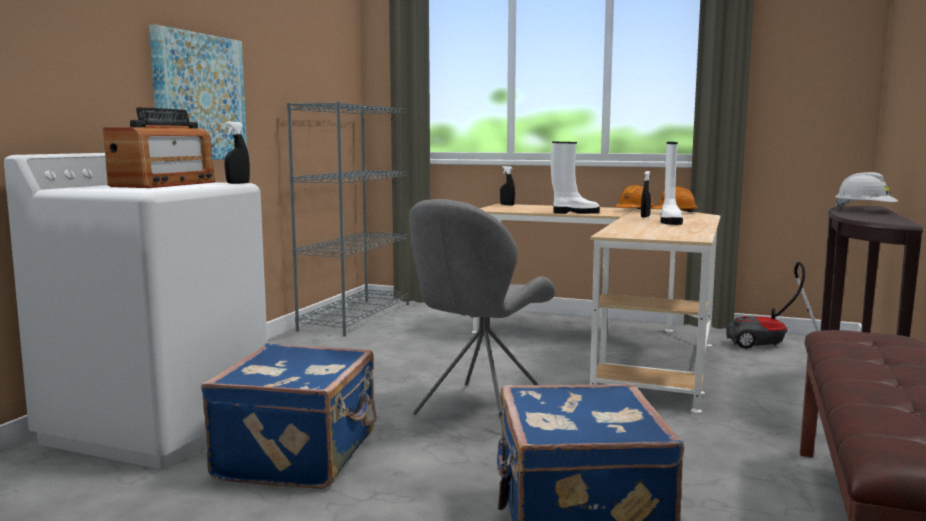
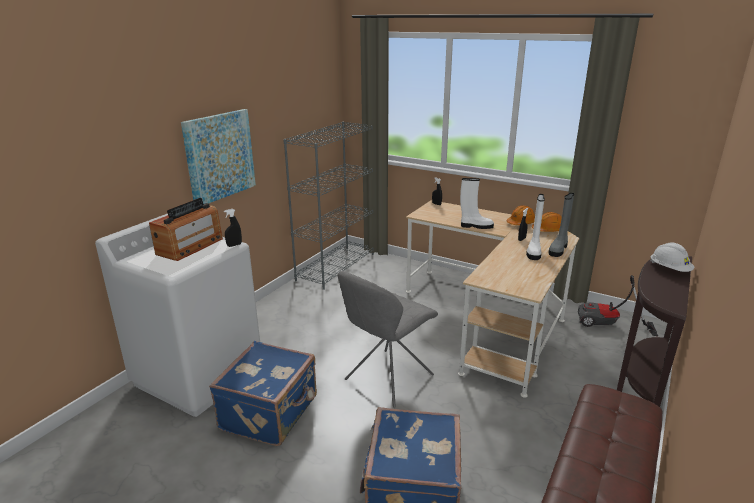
camera: 10 degrees right, 15 degrees up
none -> grey boot [549,193,574,257]

